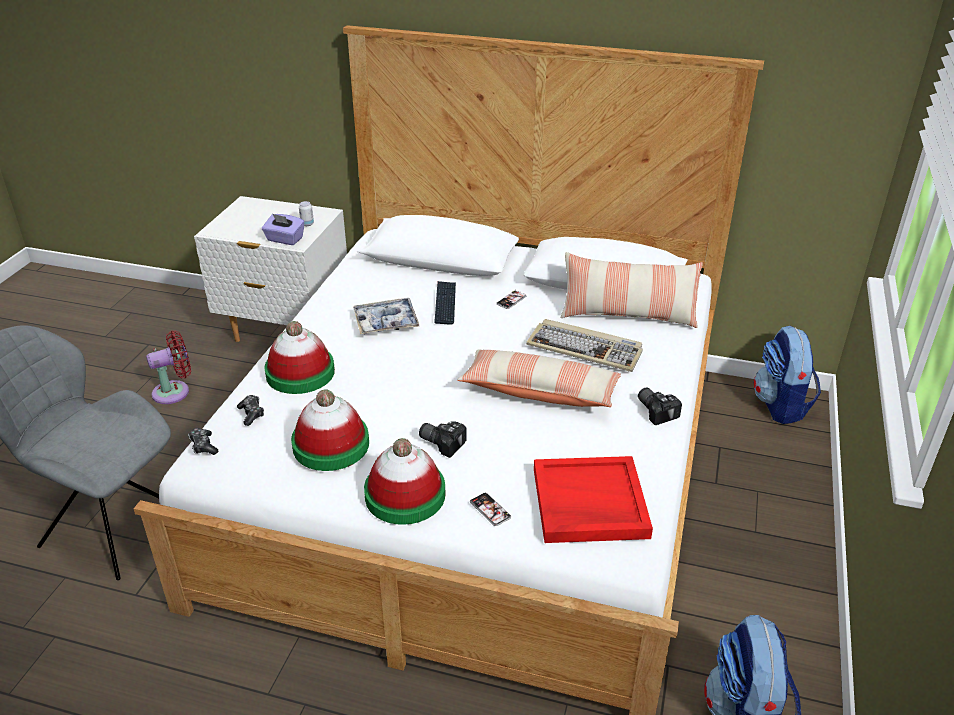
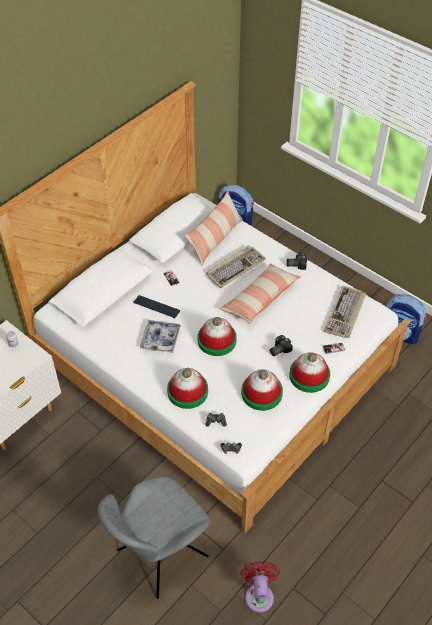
camera: 65 degrees left, 15 degrees up
red fan [146,330,191,404] -> red fan moved to [240,561,280,613]
purple tissue box [262,214,305,245] -> none
red tray [534,456,653,543] -> keyboard [324,286,366,338]
none -> hat [197,317,237,356]

